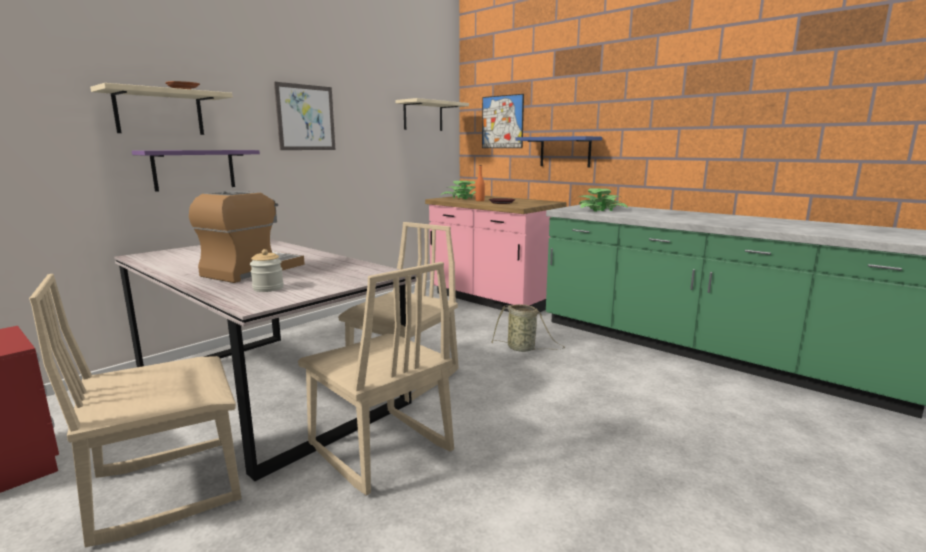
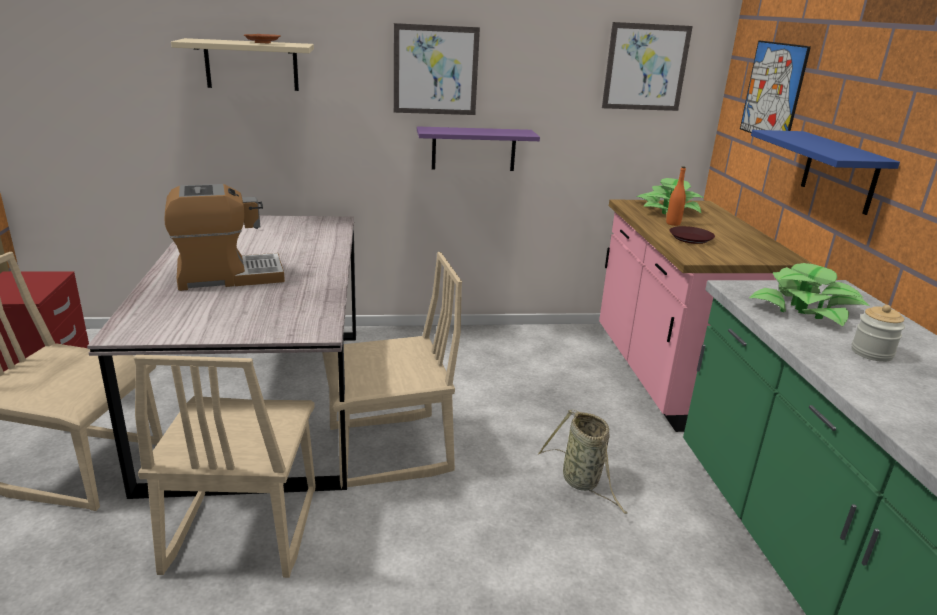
camera: 40 degrees right, 10 degrees up
purple shelf [132,150,260,192] -> purple shelf moved to [417,126,540,171]
jar [250,249,284,292] -> jar moved to [851,305,905,362]
beige shelf [396,98,469,131] -> picture [602,22,693,111]

